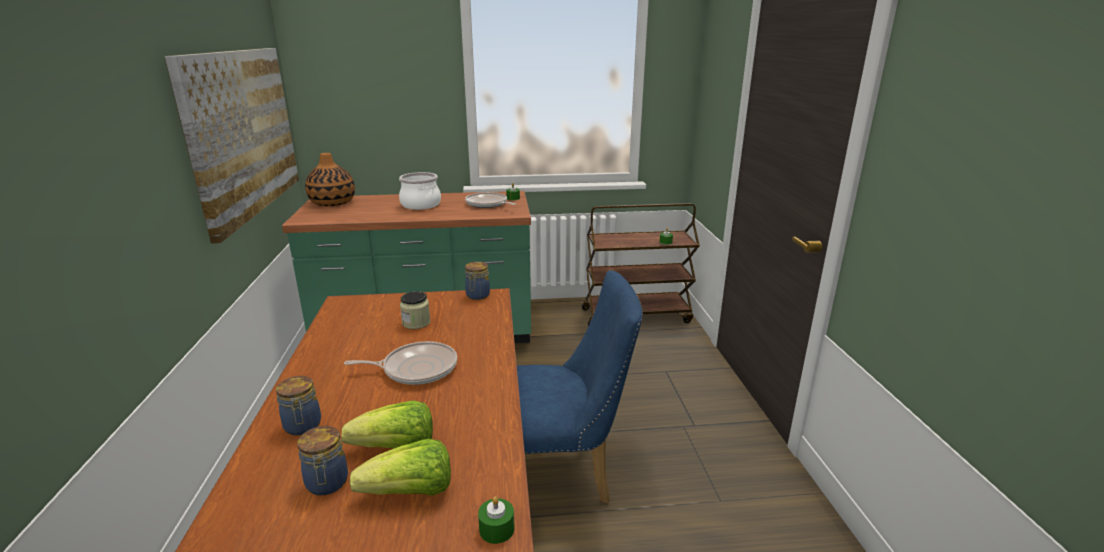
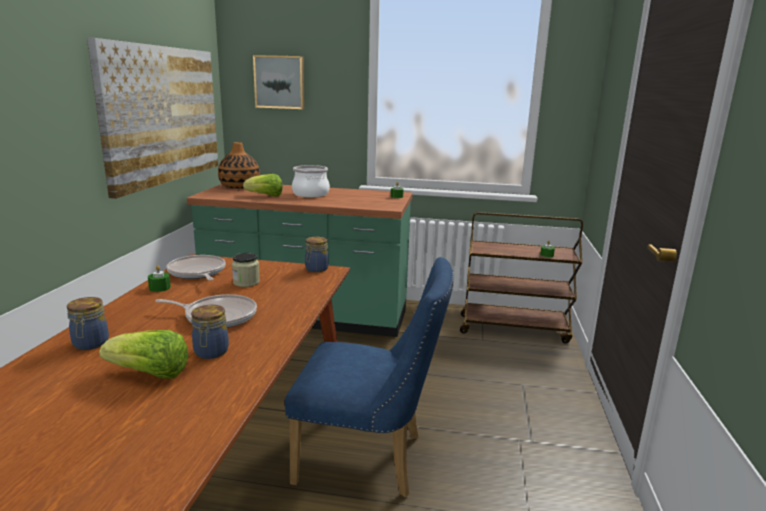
camera: 15 degrees right, 5 degrees down
jar [297,426,348,496] -> jar moved to [191,305,229,359]
lettuce [350,439,451,495] -> lettuce moved to [243,174,283,197]
frying pan [465,192,516,208] -> frying pan moved to [166,255,226,281]
green candle [478,496,515,544] -> green candle moved to [148,265,171,292]
none -> picture [253,55,305,109]

